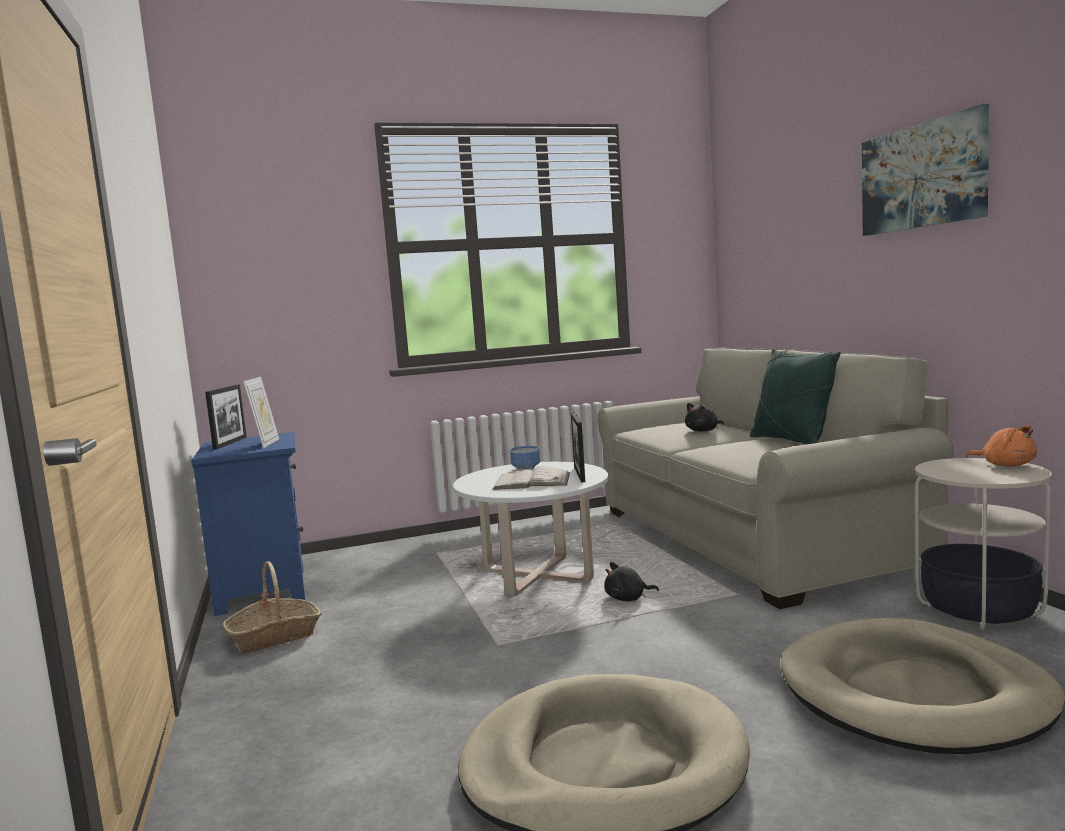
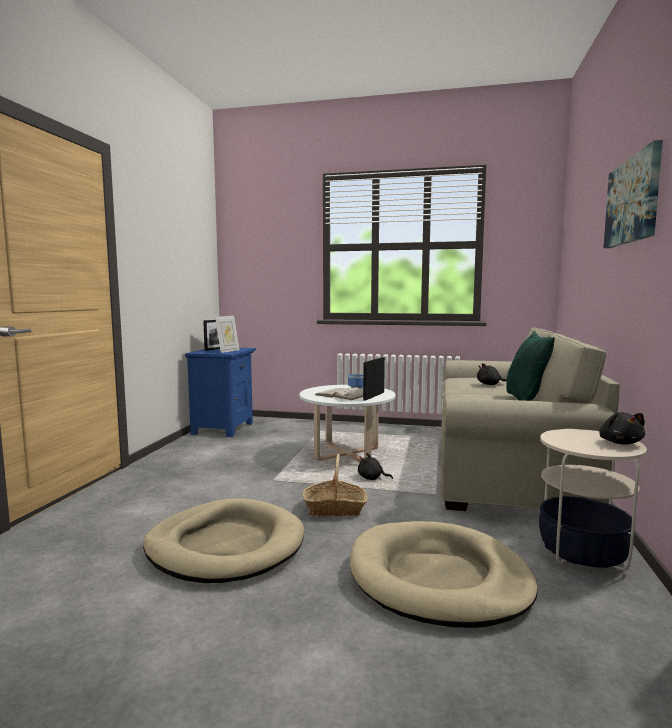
camera: 30 degrees right, 0 degrees up
basket [223,561,322,653] -> basket moved to [303,454,368,516]
orange plush toy [966,425,1037,467] -> black plush toy [599,412,645,445]

